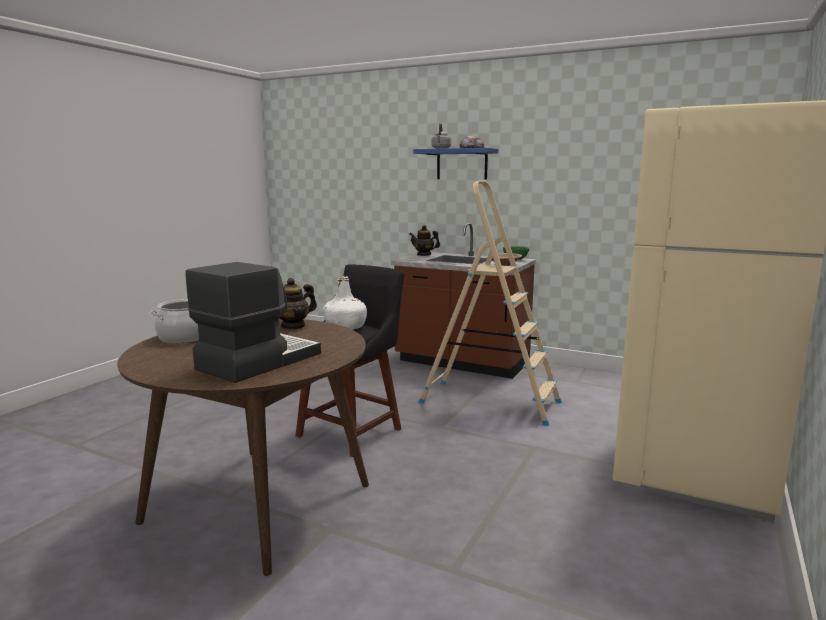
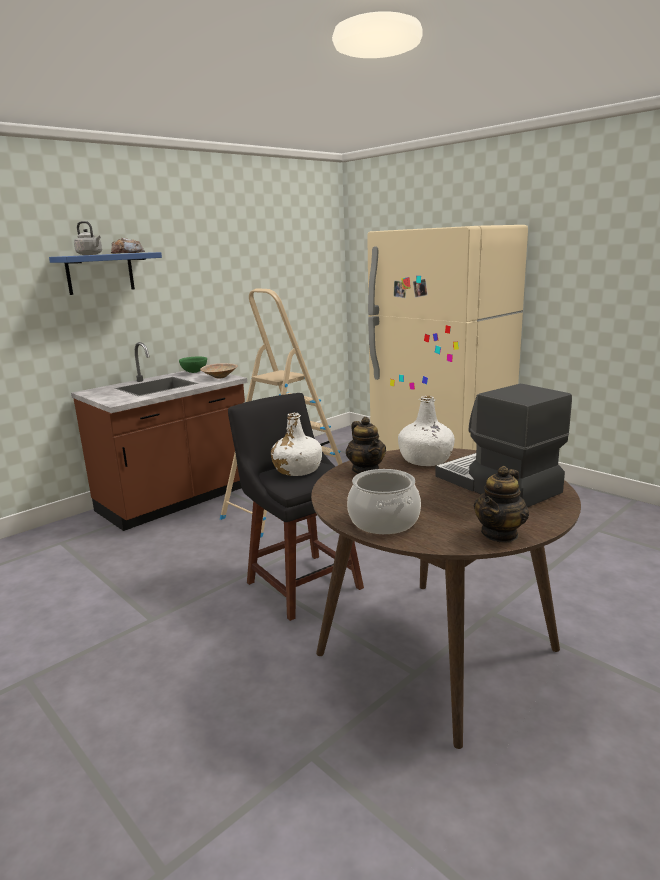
camera: 70 degrees left, 5 degrees up
teapot [409,225,440,256] -> teapot moved to [474,466,529,543]
none -> white bottle [398,396,455,466]

